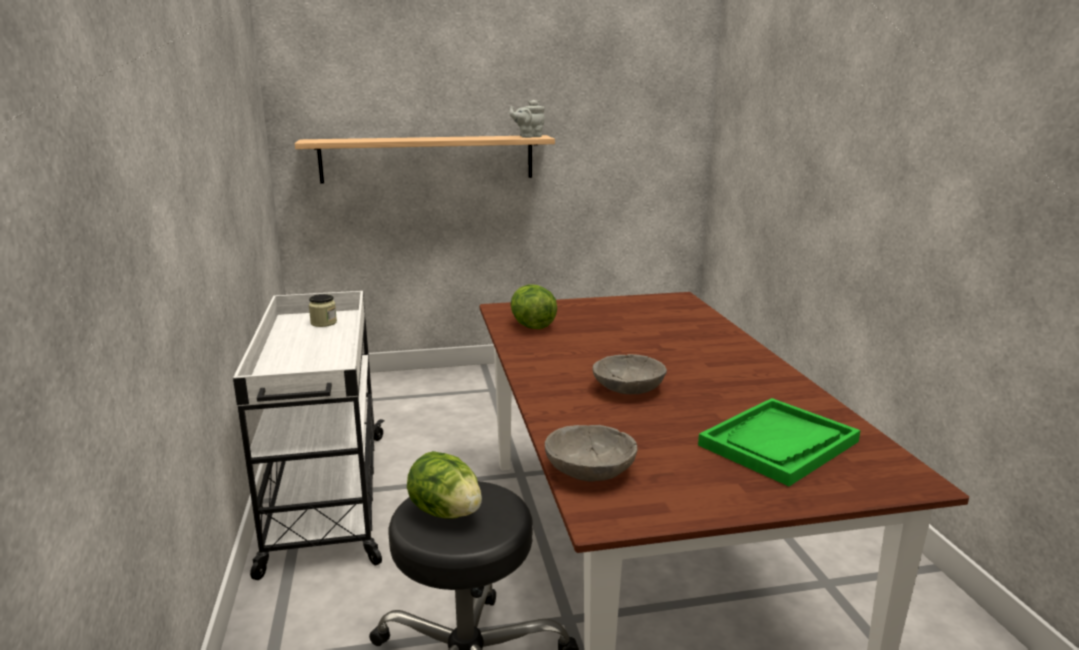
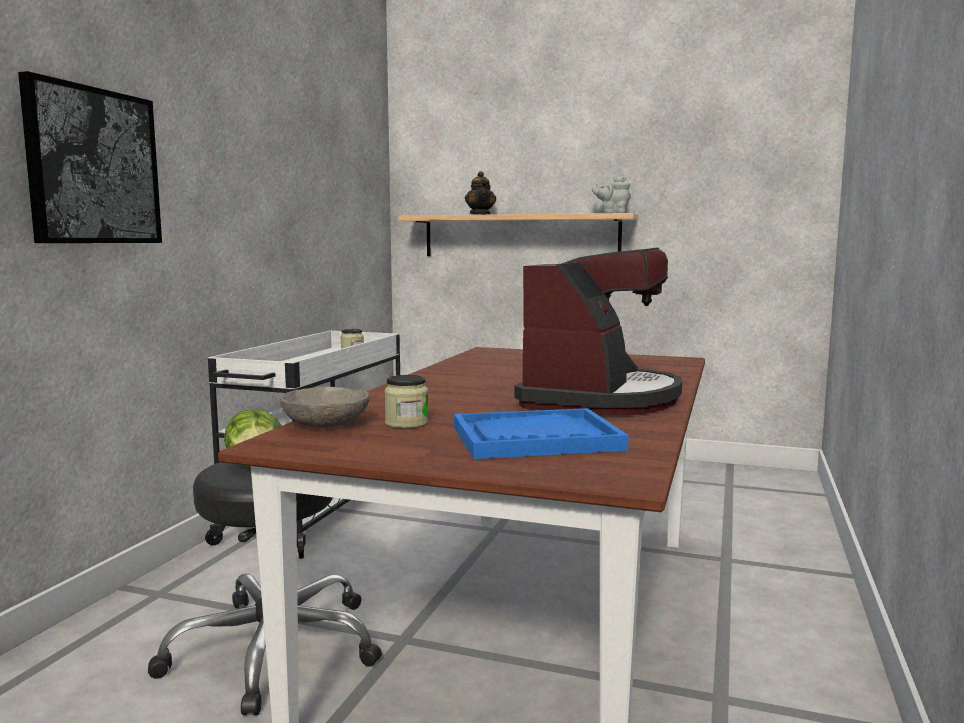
camera: 30 degrees right, 10 degrees down
lettuce [510,284,557,329] -> none
grey bowl [592,354,667,394] -> none
green tray [698,398,861,486] -> blue tray [454,408,629,459]
none -> picture [18,71,162,243]
none -> jar [384,375,428,428]
none -> teapot [465,171,496,215]
none -> coffee machine [514,248,682,416]

